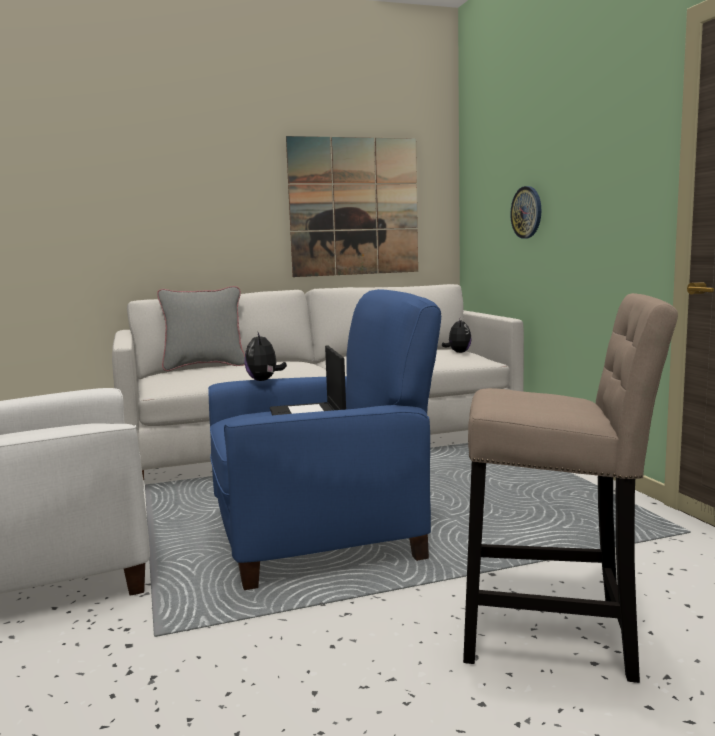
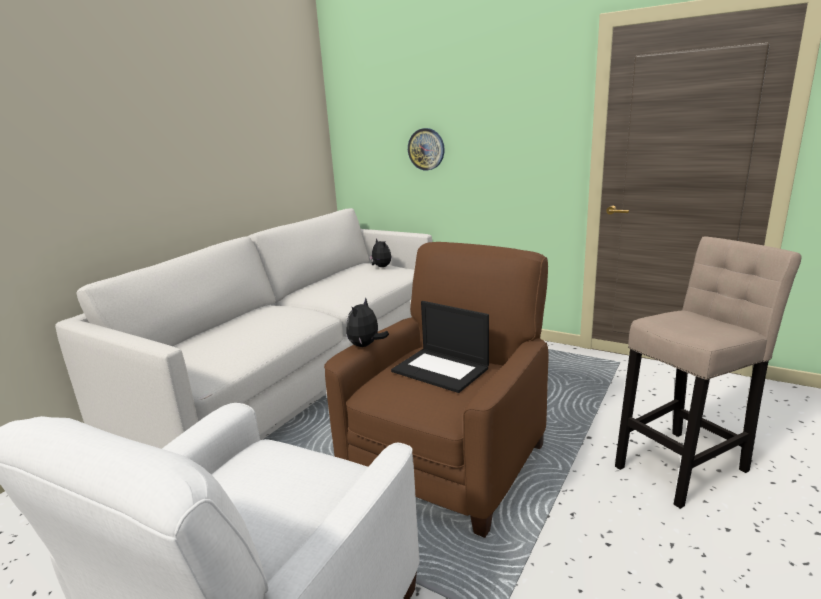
camera: 40 degrees left, 10 degrees up
grey pillow [157,286,245,371] -> none
blue armchair [208,289,441,590] -> brown armchair [324,242,549,538]
plush toy [244,331,287,381] -> plush toy turned 75 degrees clockwise [346,298,389,347]
picture [286,136,418,277] -> none

